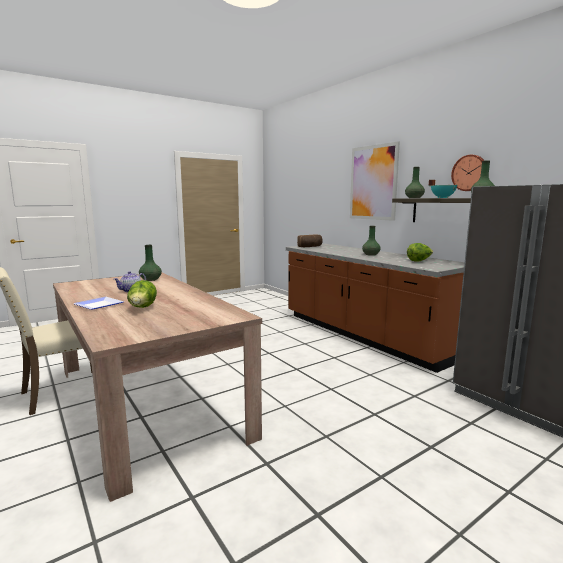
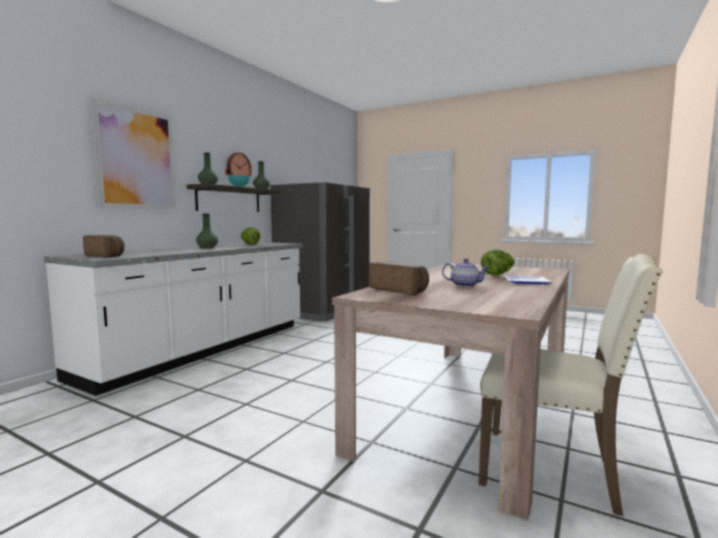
camera: 115 degrees left, 5 degrees down
green vase [139,245,162,281] -> bread [369,261,429,295]
brown counter [286,244,465,373] -> white counter [44,242,303,396]

